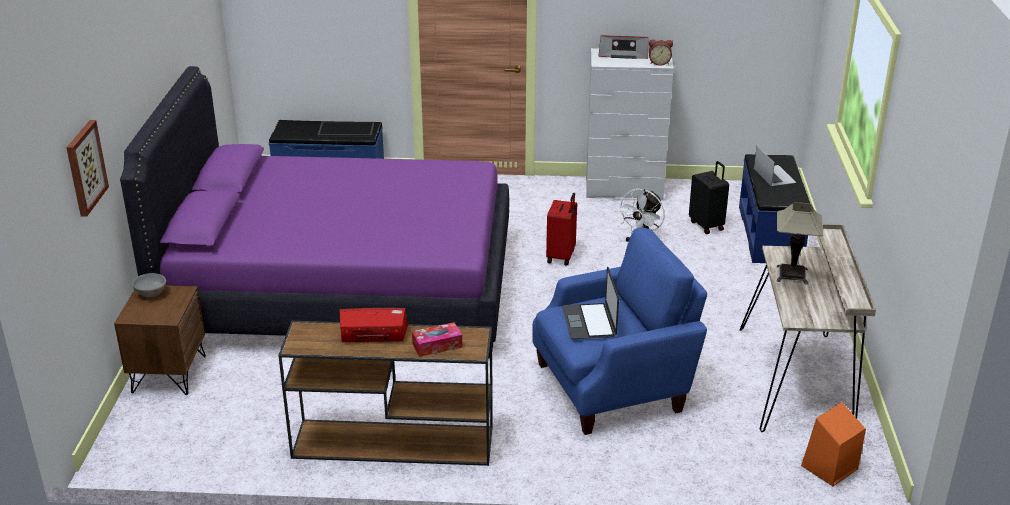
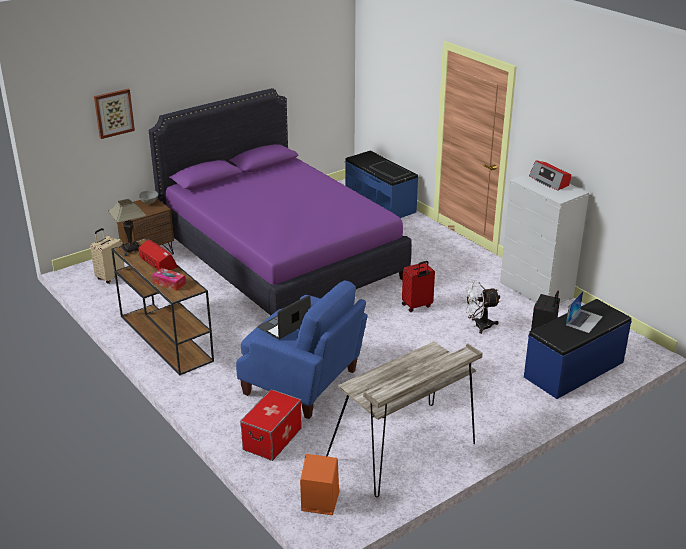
camera: 50 degrees right, 0 degrees up
alarm clock [649,39,673,66] -> none
table lamp [777,202,823,285] -> table lamp moved to [108,199,146,256]
none -> beige suitcase [90,228,125,284]
none -> storage box [240,389,302,461]

